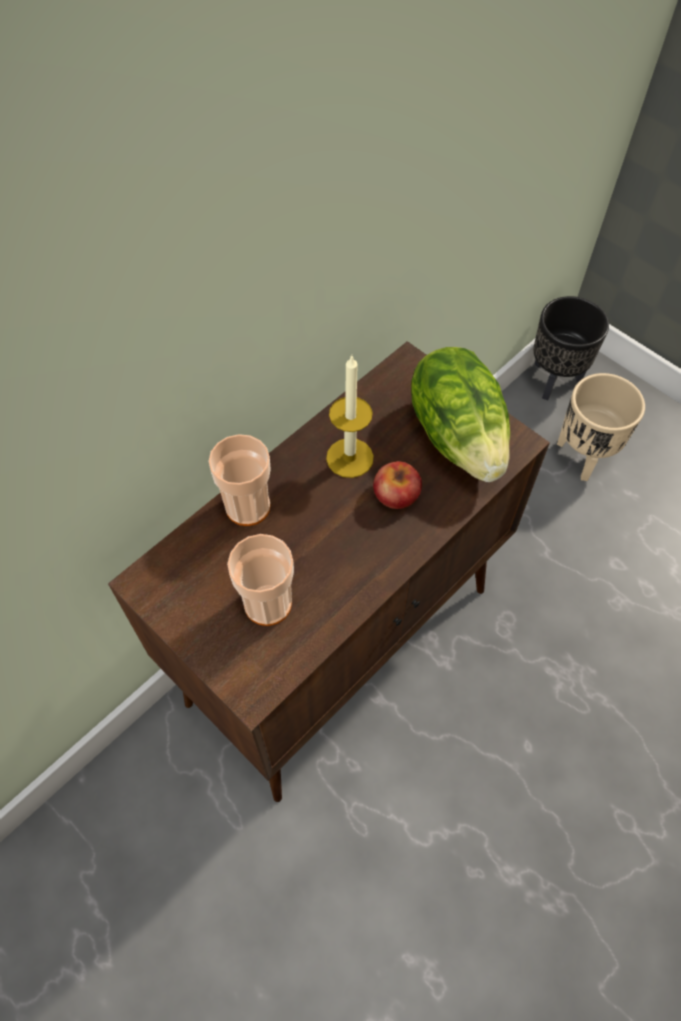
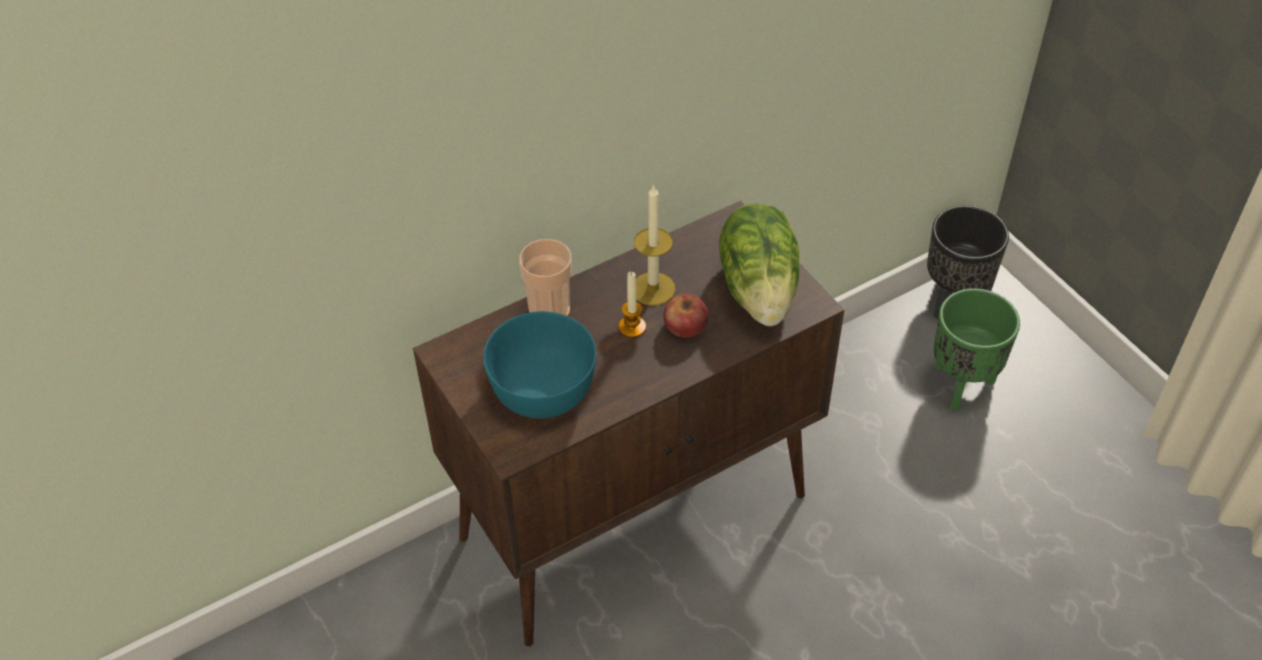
camera: 15 degrees right, 10 degrees down
cup [227,534,294,626] -> turquoise bowl [483,311,596,419]
beige planter [557,373,645,481] -> green planter [934,288,1020,411]
none -> candle [618,272,646,338]

